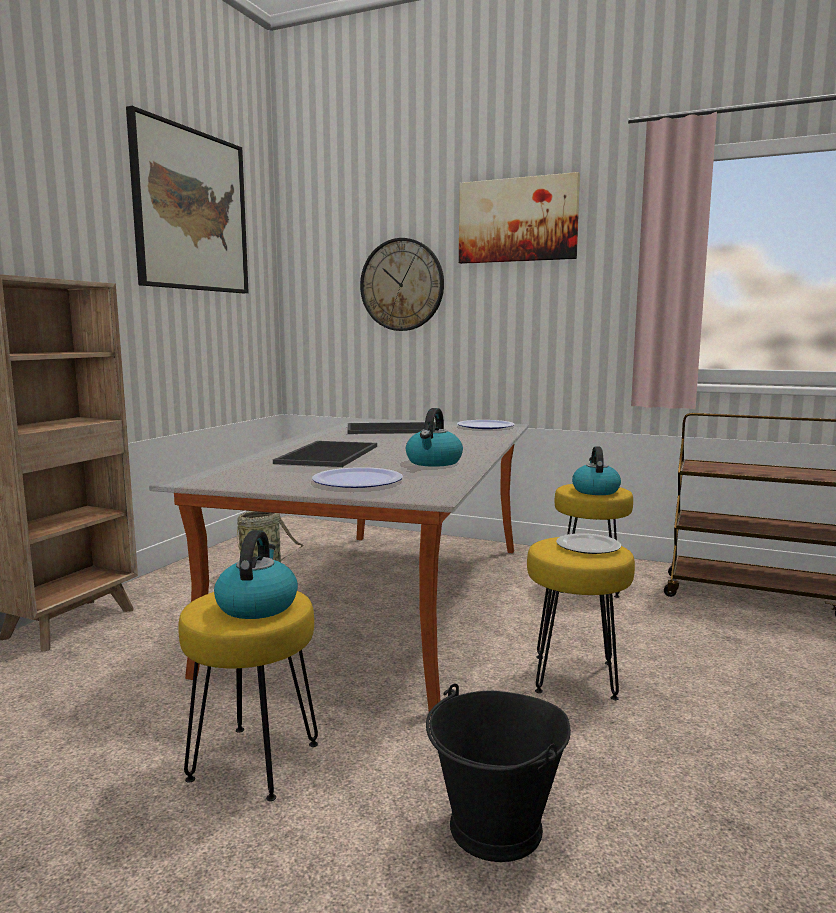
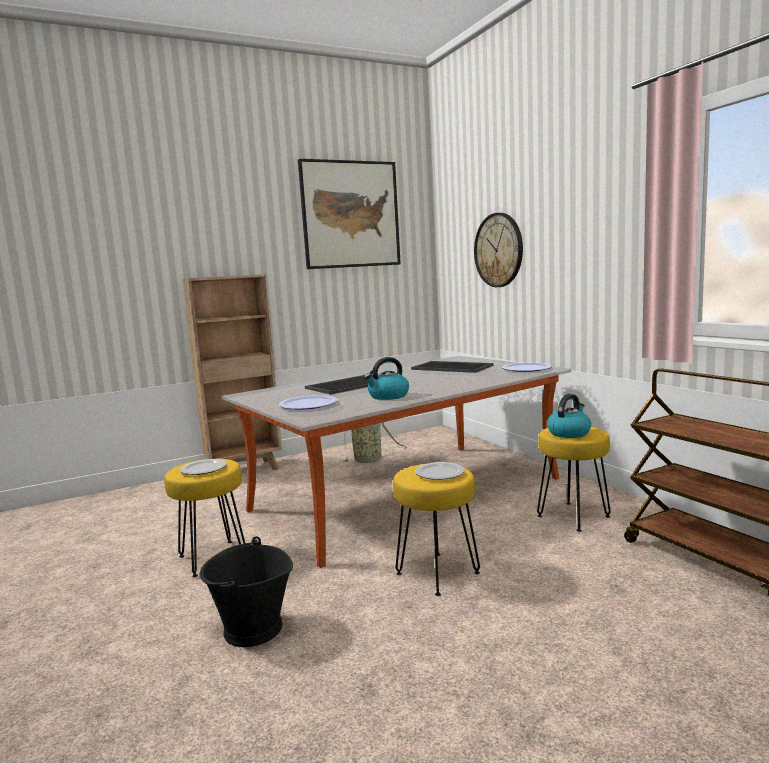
camera: 40 degrees right, 0 degrees up
kettle [214,530,298,619] -> plate [180,459,227,475]
picture [459,172,580,264] -> none

